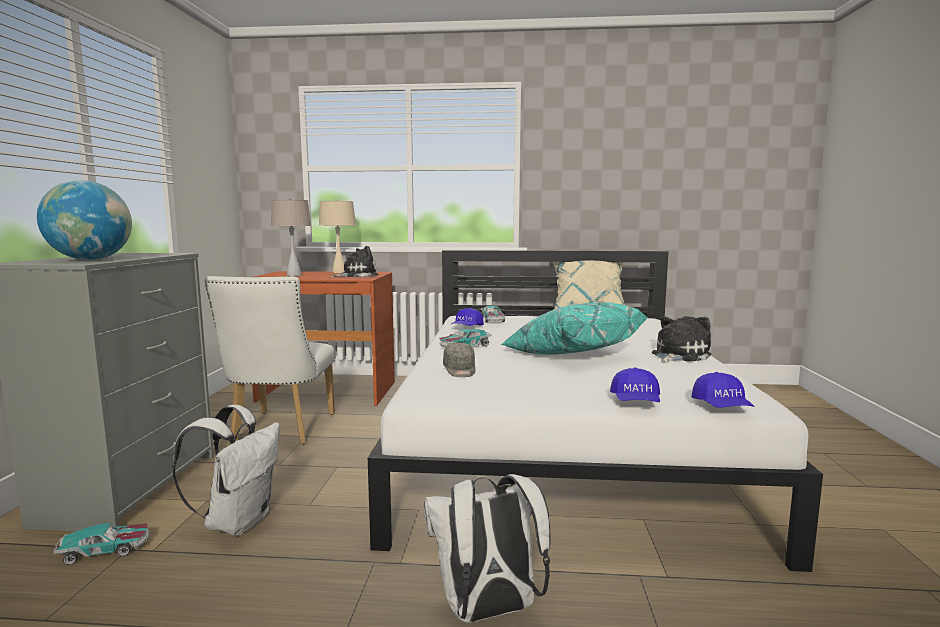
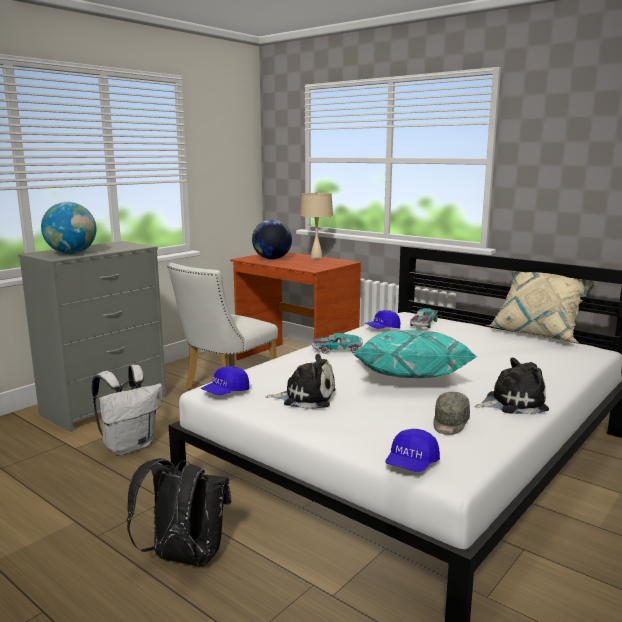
camera: 35 degrees right, 5 degrees up
toy car [53,523,150,565] -> none
beige table lamp [271,198,311,277] -> globe [252,219,292,260]
plush toy [331,246,378,277] -> plush toy moved to [265,354,335,409]
white backpack [424,474,551,623] -> black backpack [127,458,232,567]
grey cap [443,343,475,377] -> grey cap moved to [434,392,470,435]
blue cap [610,368,660,402] -> blue cap moved to [201,366,249,395]

